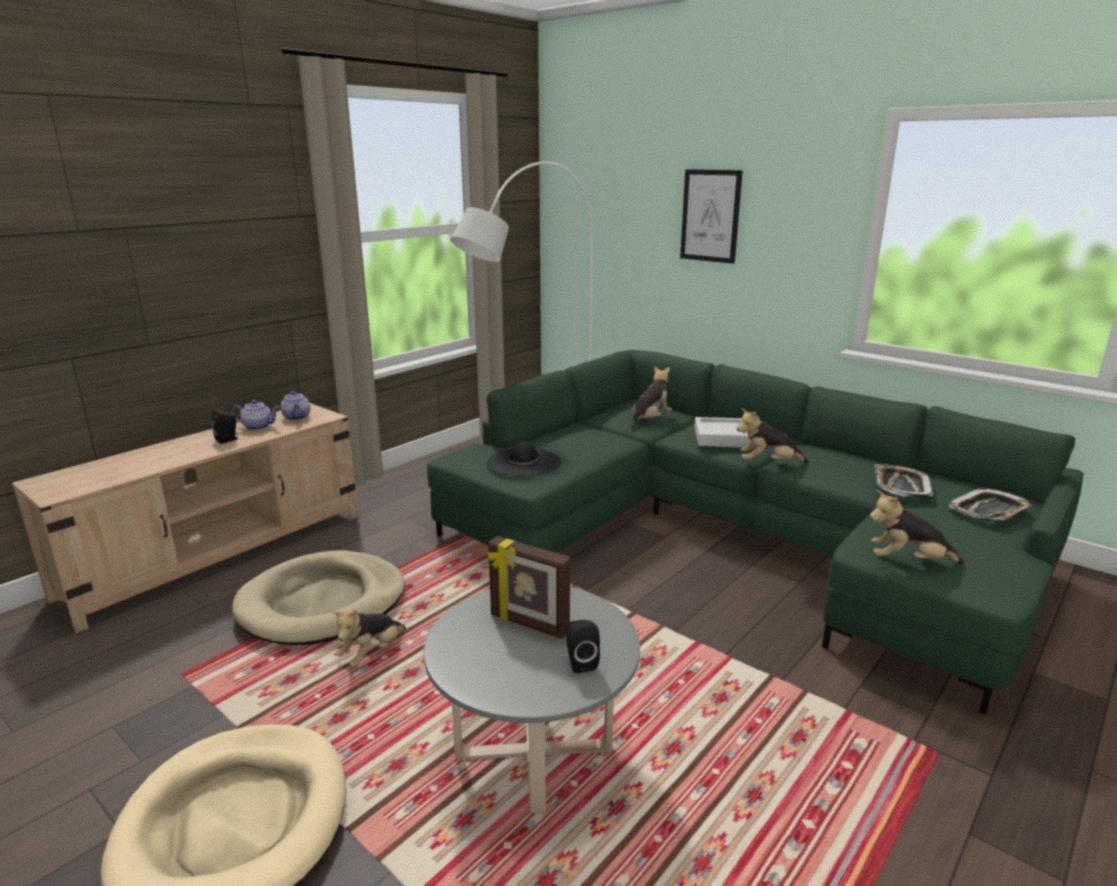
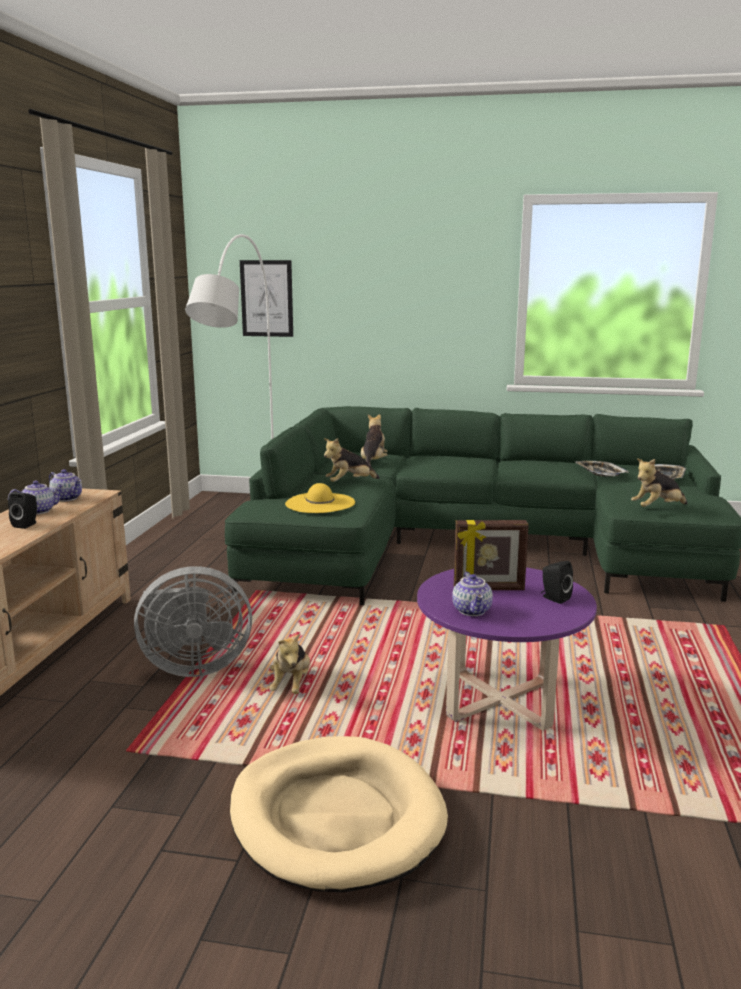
camera: 30 degrees left, 5 degrees down
beige dog bed [232,551,405,645] -> grey fan [134,566,252,677]
grey coffee table [424,587,640,813] -> purple coffee table [417,567,597,731]
black hat [487,441,561,476] -> yellow hat [285,483,355,513]
picture [680,169,743,264] -> picture moved to [240,260,293,337]
grey tray [694,417,751,448] -> none
plush toy [737,408,809,463] -> plush toy moved to [324,438,380,482]
none -> teapot [452,572,493,616]

